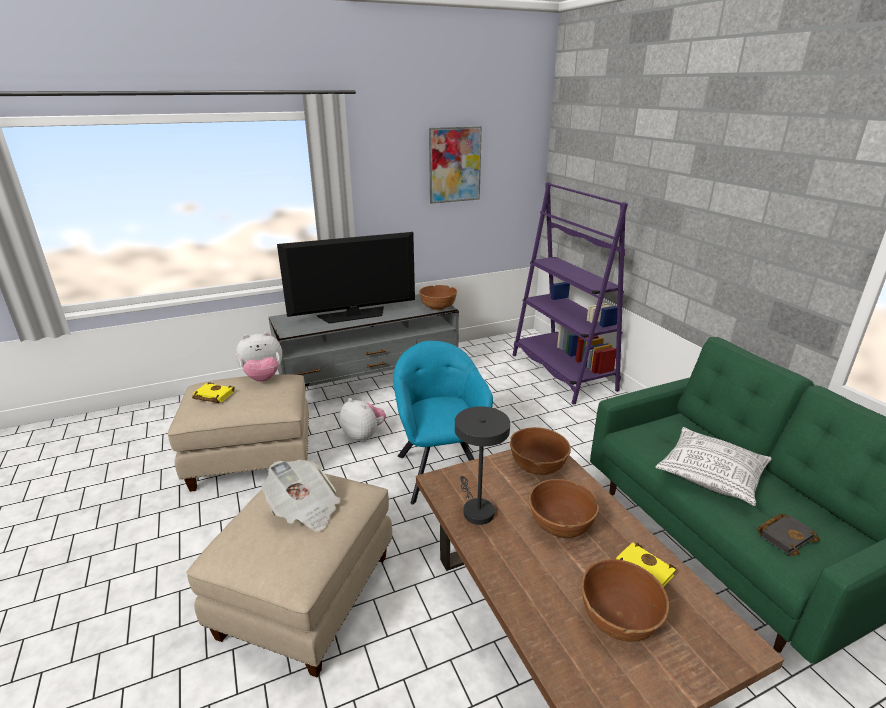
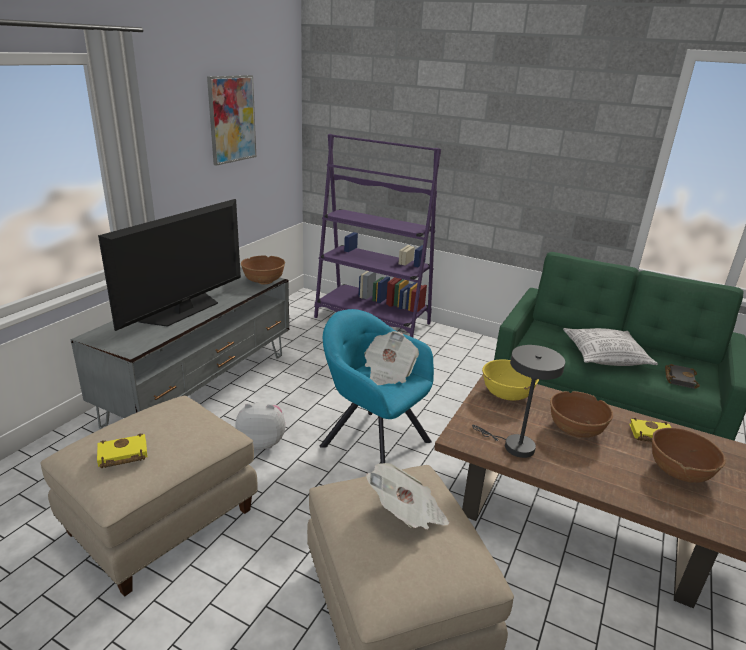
camera: 40 degrees left, 0 degrees up
plush toy [236,332,282,382] -> none
brown bowl [510,427,571,475] -> yellow bowl [482,359,539,401]
none -> newspaper [364,331,419,385]

